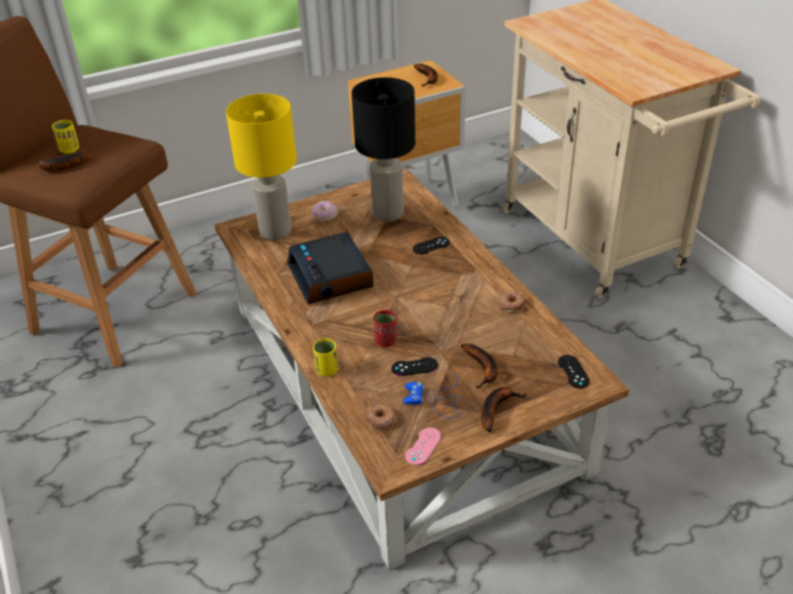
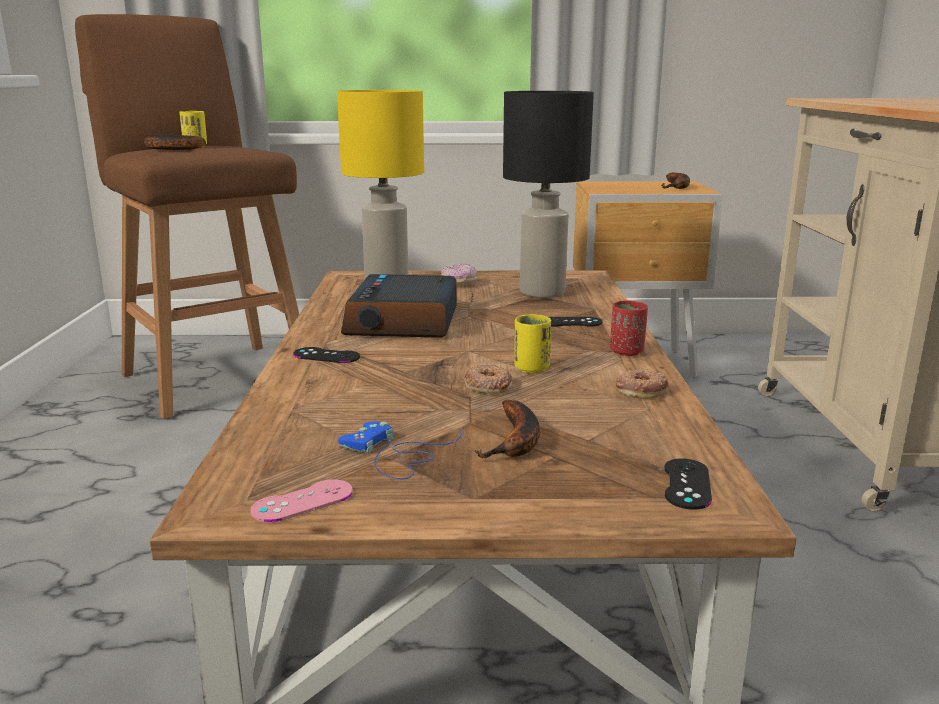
camera: 25 degrees right, 20 degrees down
yellow cup [313,338,338,376] -> yellow cup moved to [514,314,551,373]
donut [365,403,397,430] -> donut moved to [464,364,512,394]
red cup [374,310,397,347] -> red cup moved to [610,300,648,356]
black game controller [392,357,438,376] -> black game controller moved to [293,347,360,363]
banana [481,387,527,432] -> none

